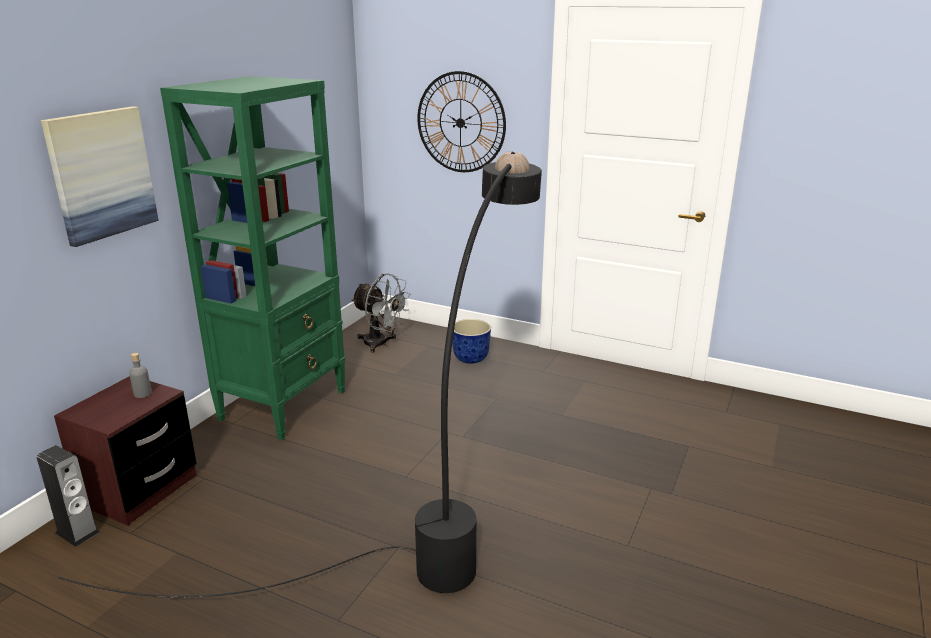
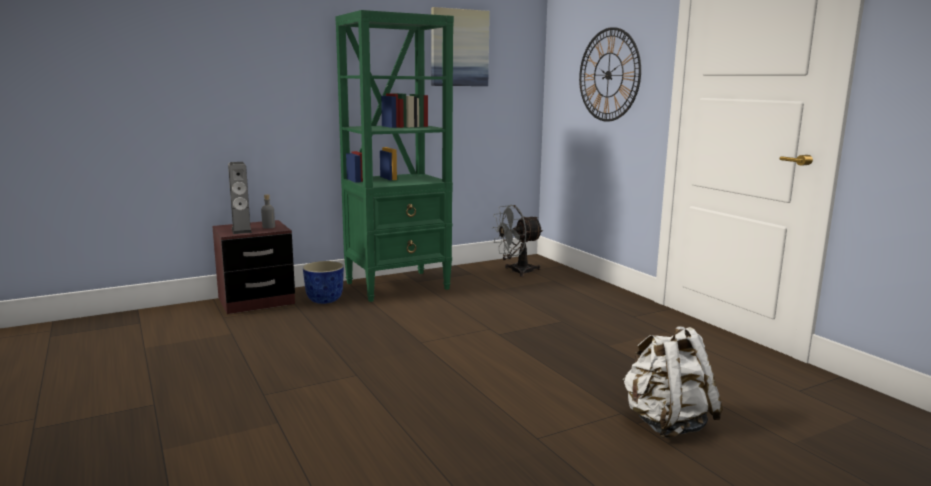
camera: 35 degrees right, 10 degrees down
speaker [36,445,100,547] -> speaker moved to [228,162,252,234]
picture [41,106,159,247] -> picture moved to [431,7,490,86]
black floor lamp [58,152,542,597] -> none
grey fan [351,273,410,353] -> grey fan turned 90 degrees clockwise [492,205,543,277]
planter [452,319,491,364] -> planter moved to [303,261,344,304]
none -> white backpack [623,326,723,438]

